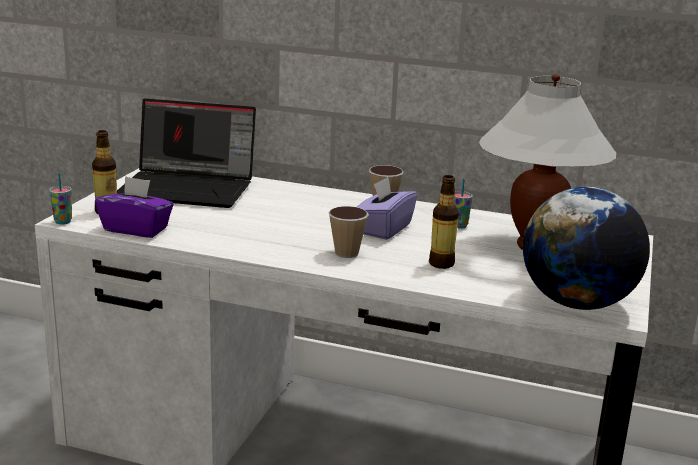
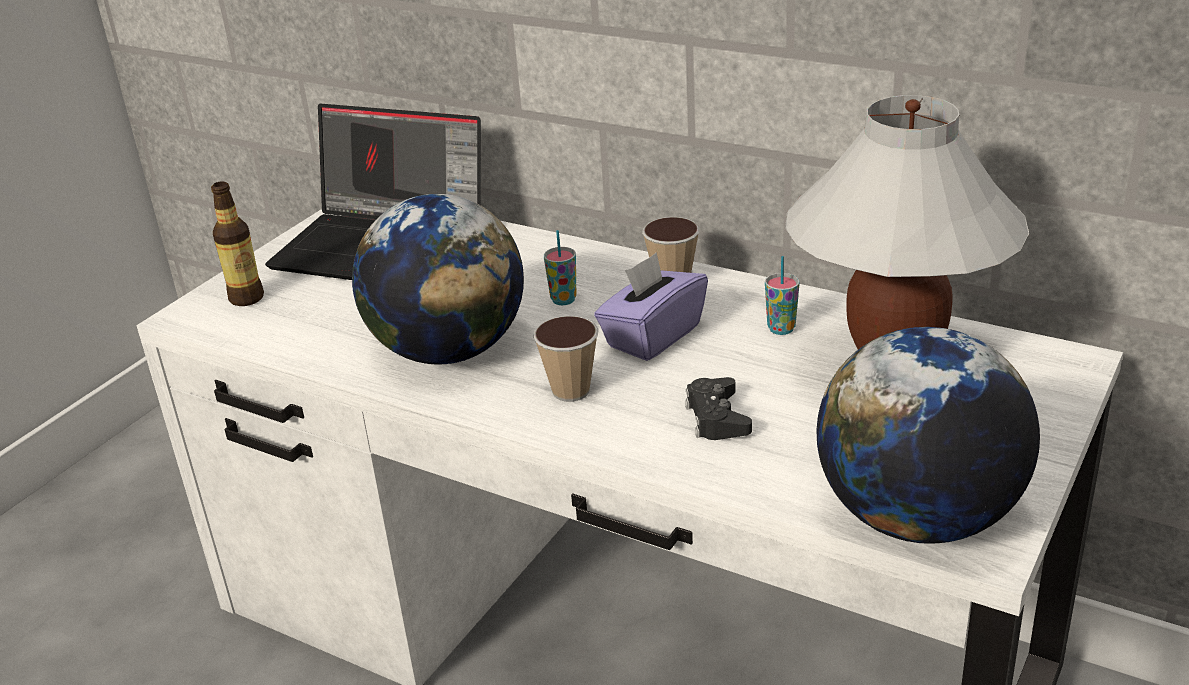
camera: 15 degrees right, 10 degrees up
cup [49,173,72,224] -> cup moved to [544,230,577,305]
purple tissue box [95,176,174,238] -> none
bottle [429,175,459,269] -> black game controller [685,377,752,440]
none -> globe [352,194,524,365]

